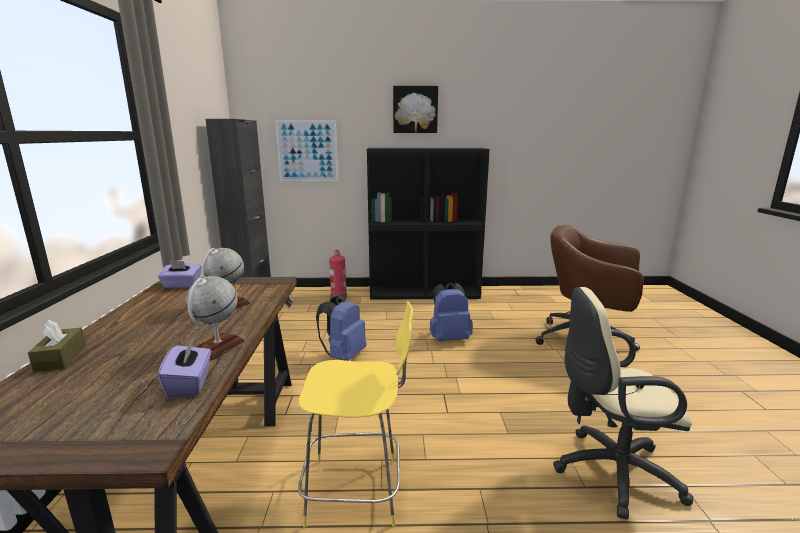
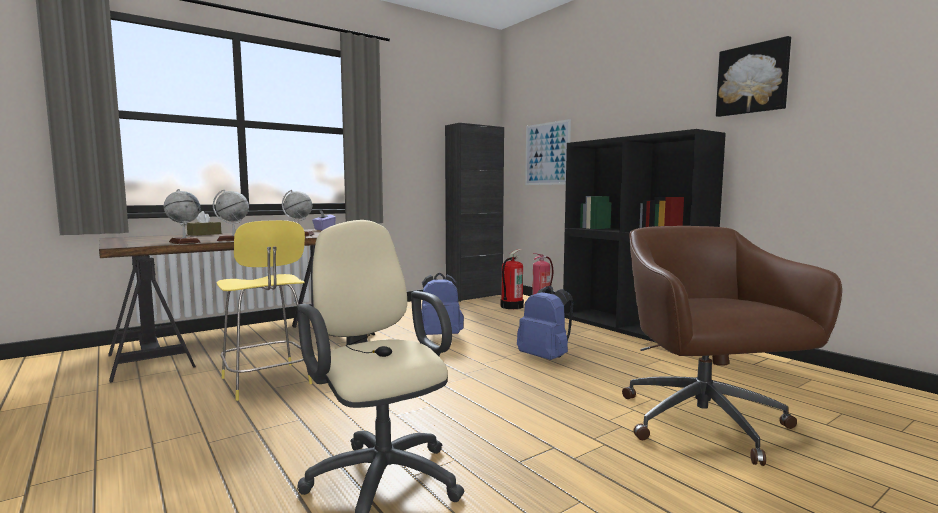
camera: 55 degrees right, 10 degrees down
purple tissue box [158,339,211,398] -> globe [164,189,201,244]
picture [393,86,438,133] -> picture moved to [716,36,791,117]
none -> fire extinguisher [500,249,524,309]

